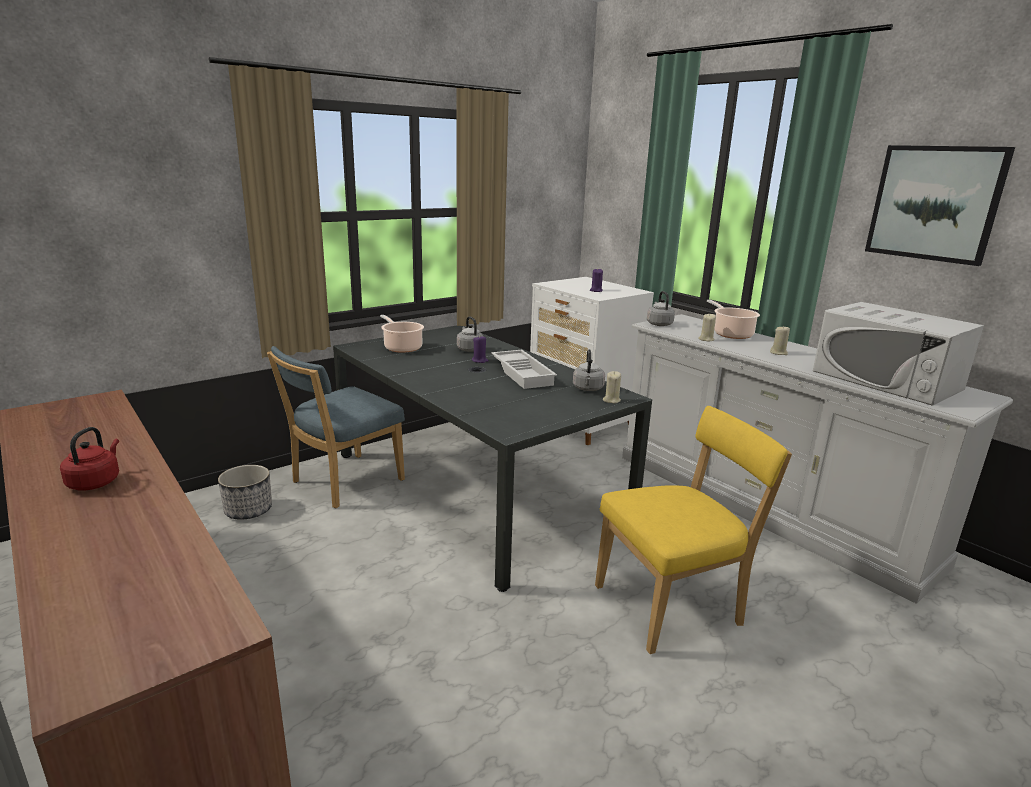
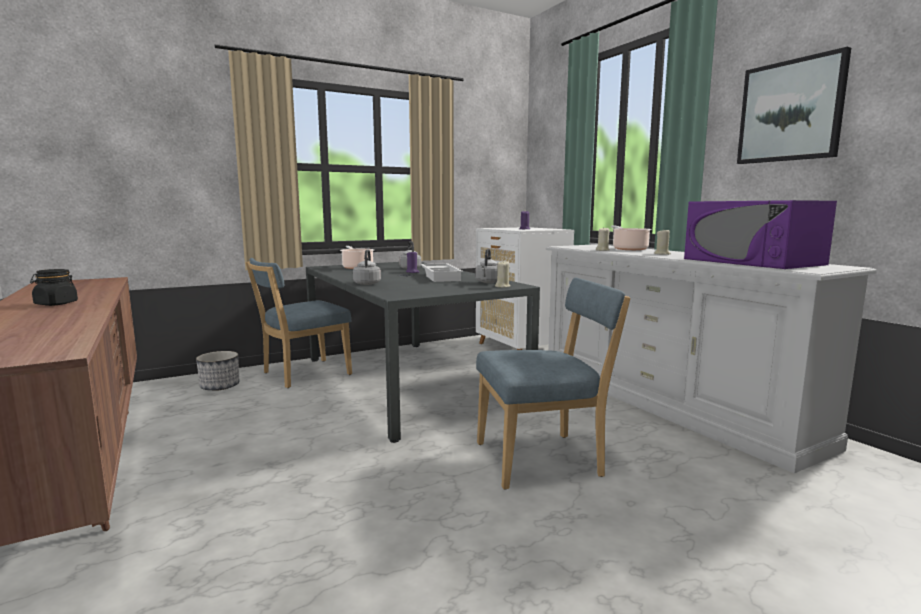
camera: 10 degrees right, 10 degrees down
red kettle [60,427,119,490] -> black jar [30,269,78,306]
yellow chair [595,406,792,654] -> blue chair [476,278,631,490]
grey kettle [647,291,675,326] -> grey kettle moved to [353,250,381,285]
white microwave [813,302,984,406] -> purple microwave [684,200,837,269]

